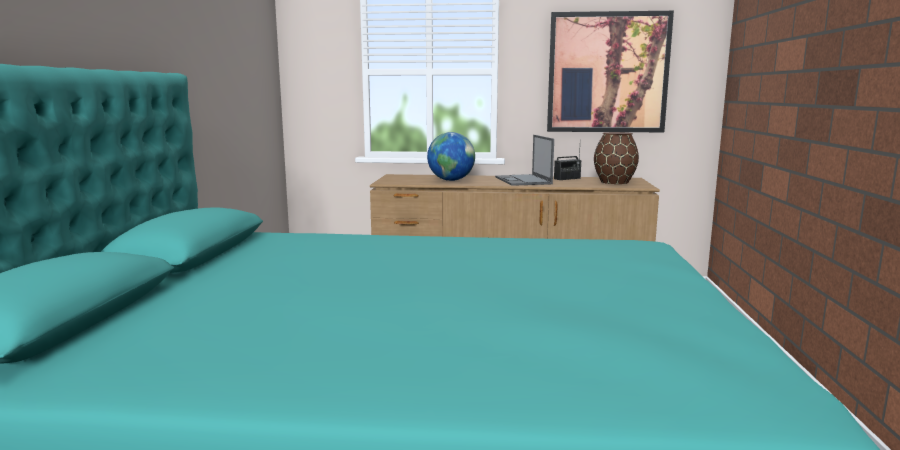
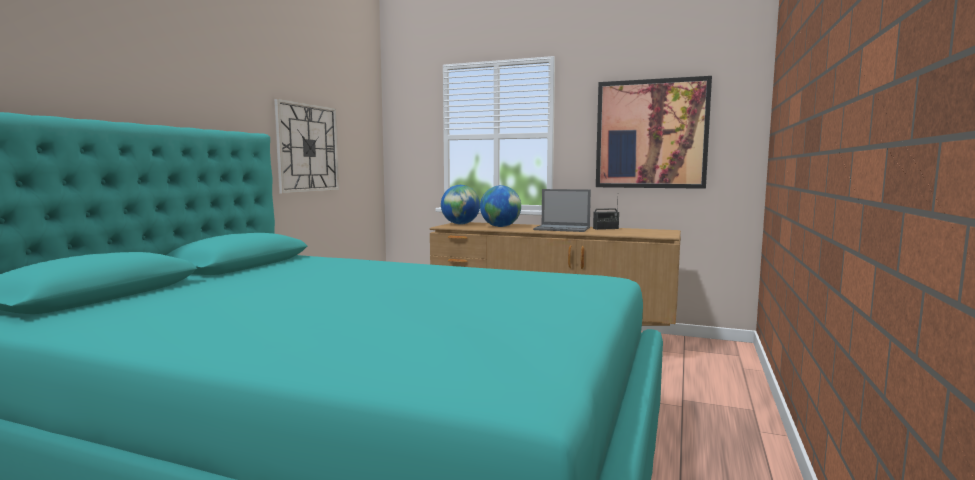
camera: 15 degrees right, 5 degrees down
laptop [495,135,554,186] -> laptop turned 75 degrees counterclockwise [533,189,591,232]
brown vase [594,132,639,184] -> none
none -> wall clock [274,98,339,193]
none -> globe [441,185,480,225]

